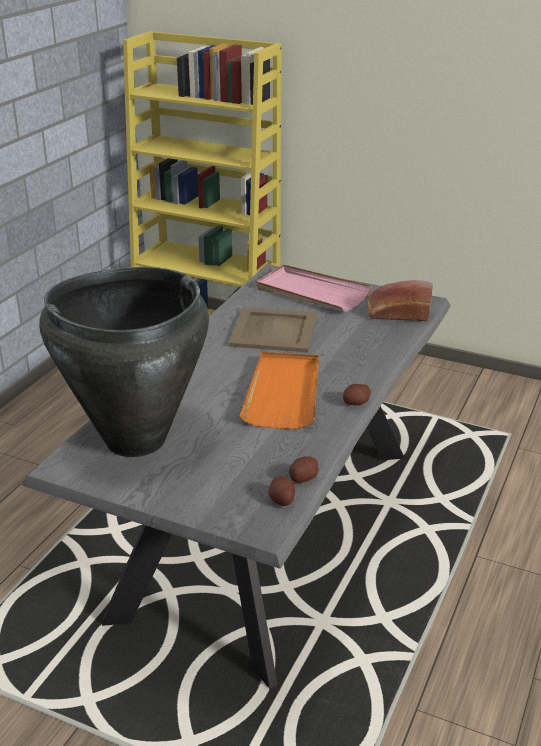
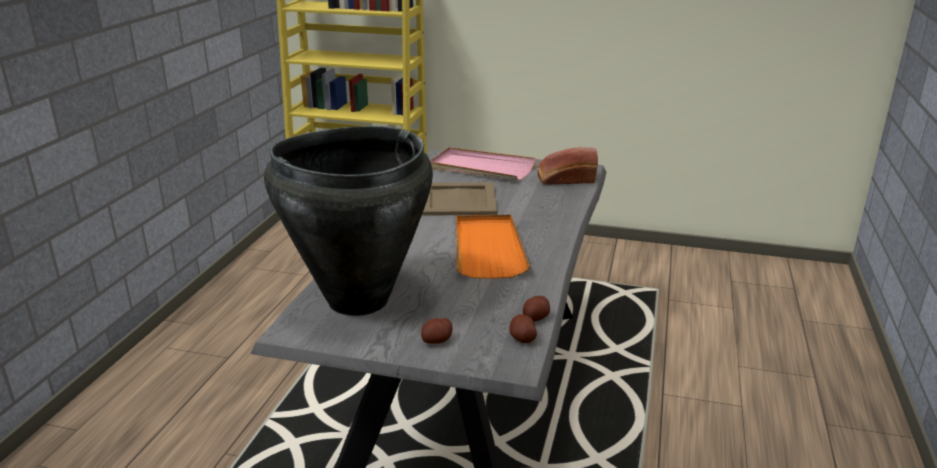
camera: 10 degrees left, 5 degrees down
potato [343,384,370,405] -> potato moved to [421,318,453,344]

